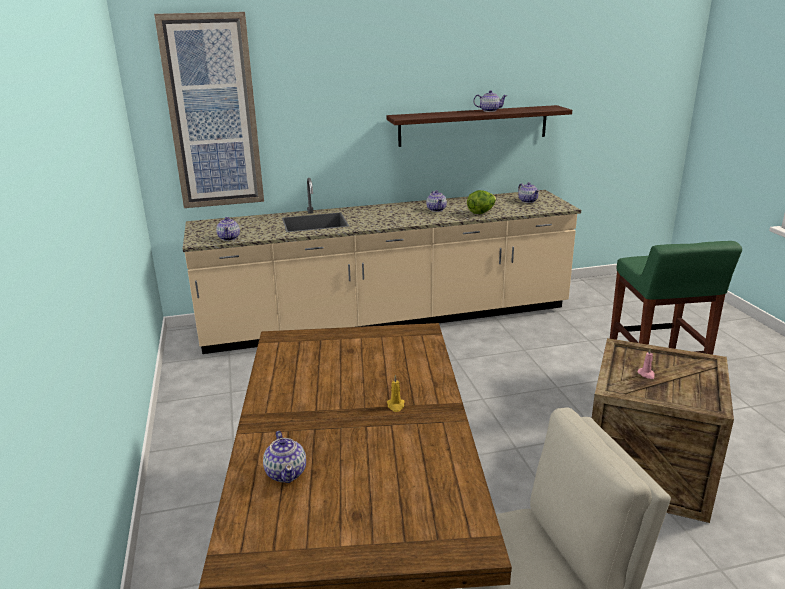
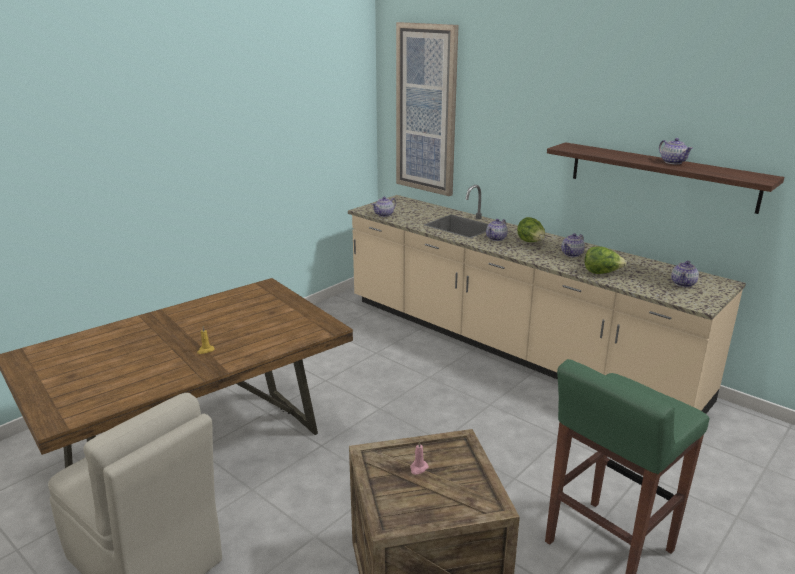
camera: 55 degrees right, 0 degrees up
teapot [263,431,306,483] -> teapot moved to [486,219,508,241]
none -> lettuce [517,217,545,242]

